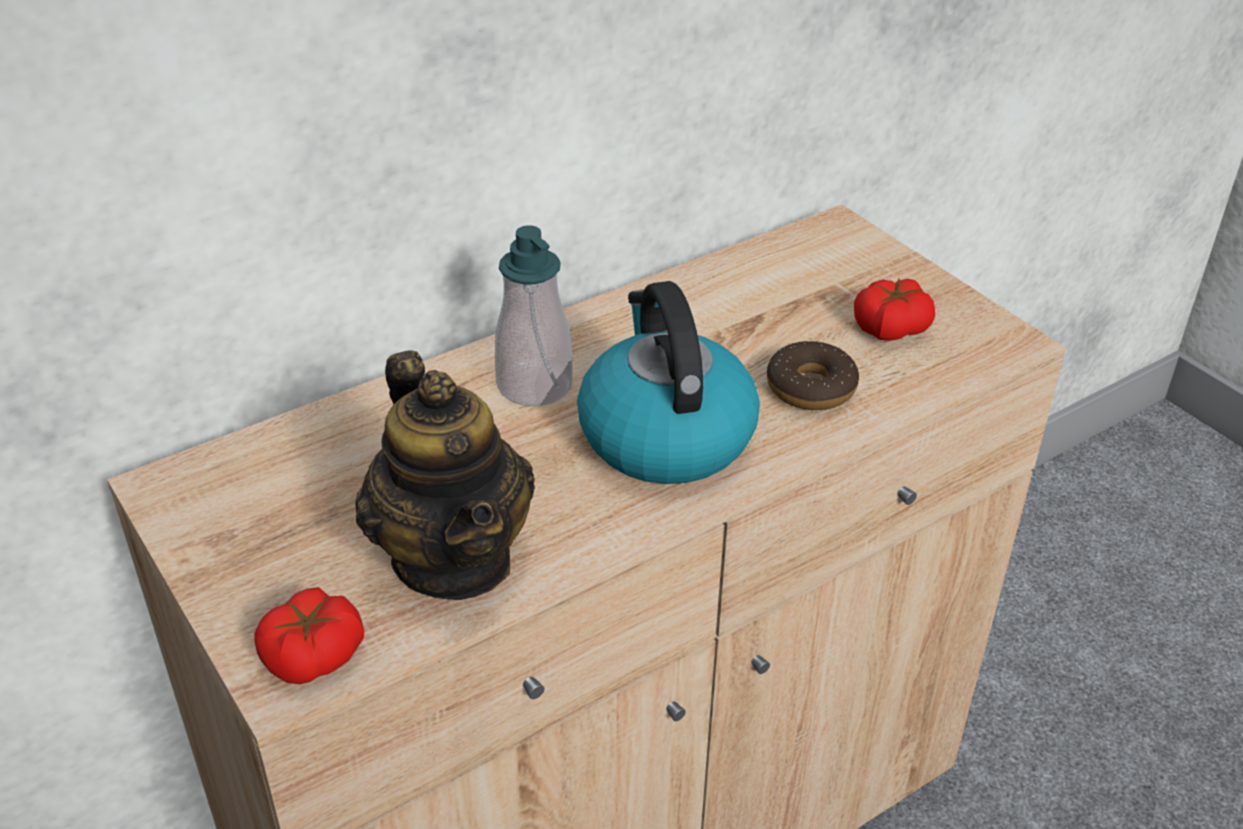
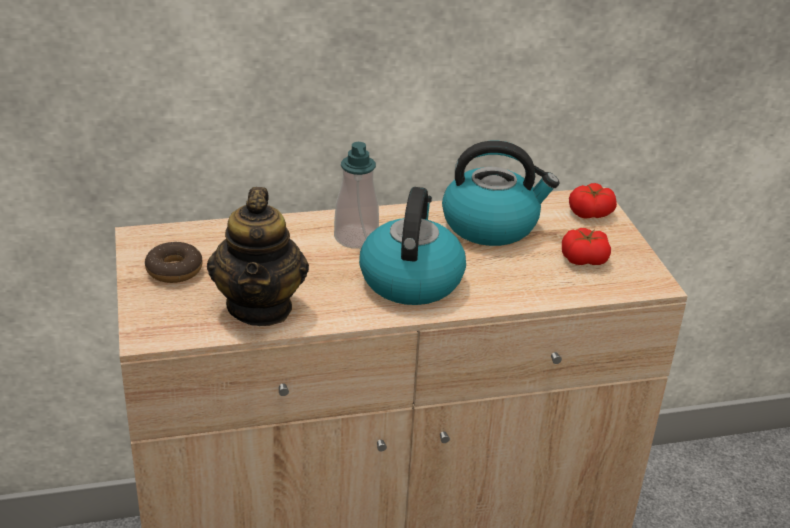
camera: 20 degrees right, 5 degrees down
tomato [254,587,364,684] -> tomato moved to [569,183,617,219]
donut [767,341,859,410] -> donut moved to [145,242,203,283]
none -> kettle [442,141,559,246]

